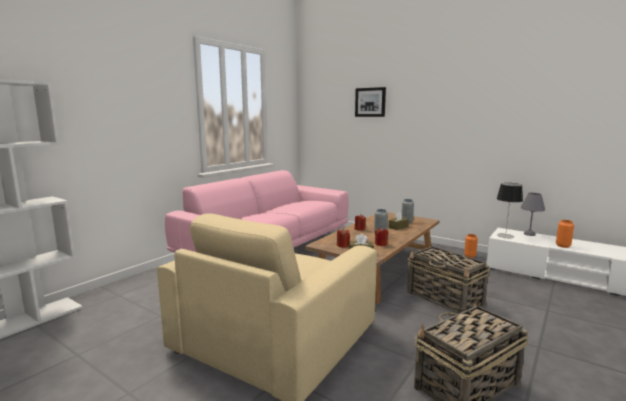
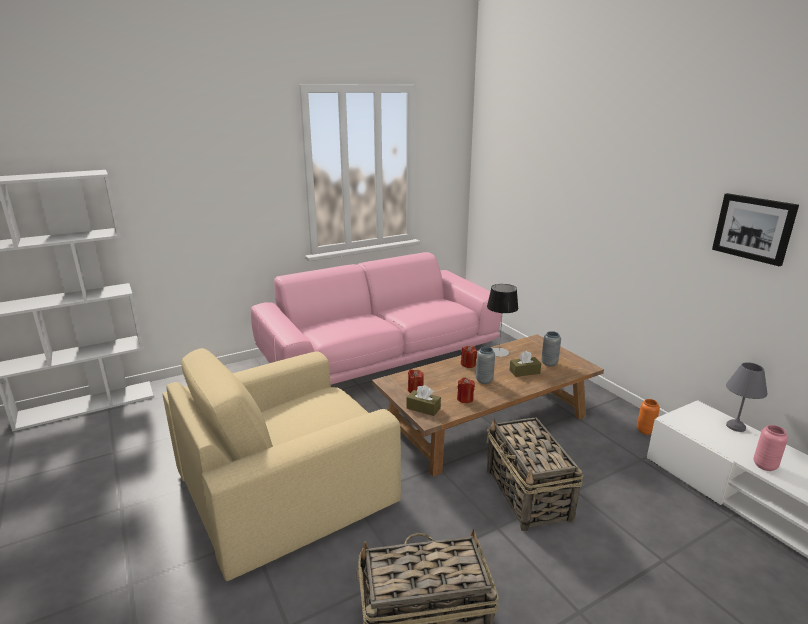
camera: 25 degrees right, 10 degrees up
picture [355,87,386,117] -> picture moved to [712,193,799,266]
table lamp [497,183,523,238] -> table lamp moved to [487,284,518,357]
orange vase [556,220,574,248] -> pink vase [753,425,788,471]

